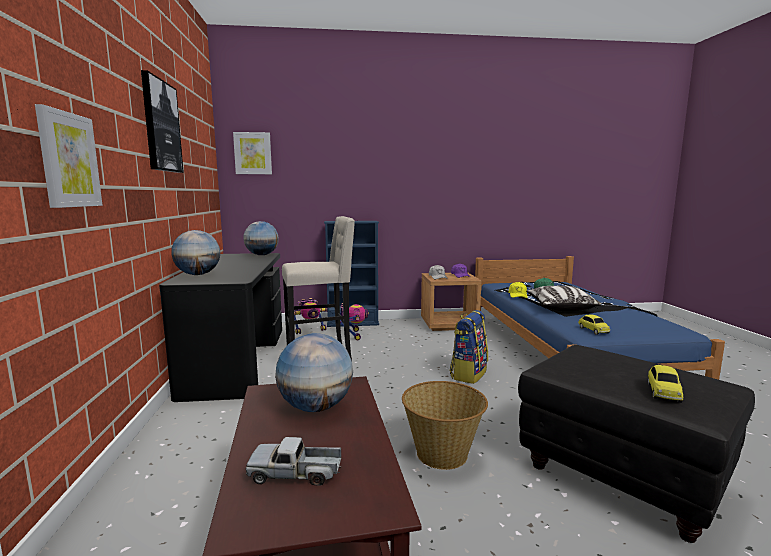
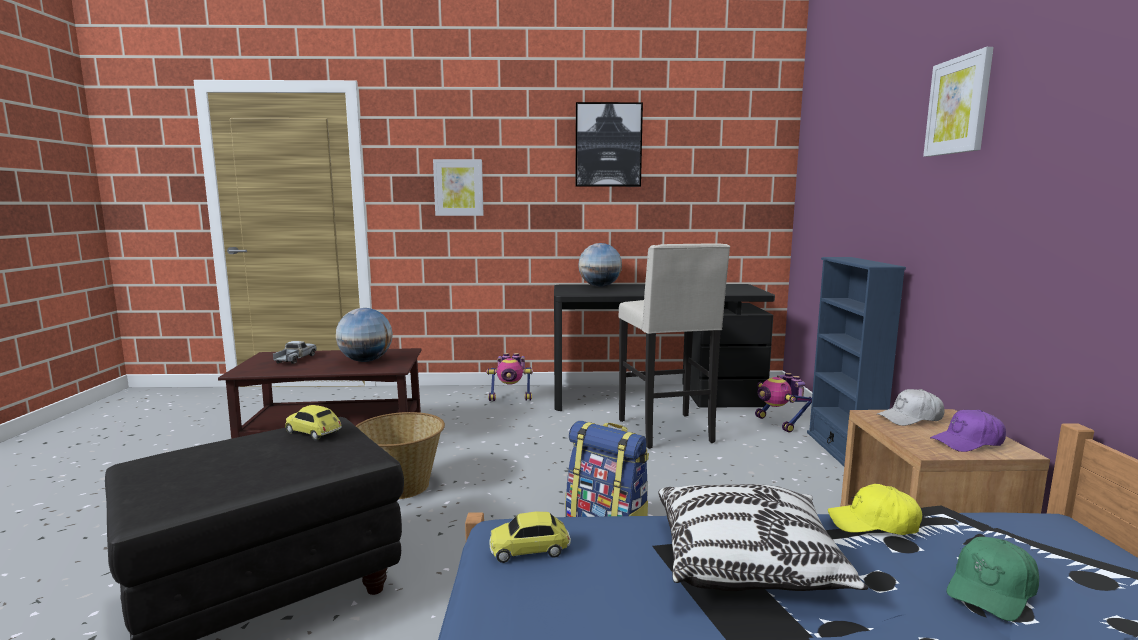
camera: 95 degrees right, 0 degrees up
picture [233,132,272,174] -> picture moved to [923,47,994,157]
globe [243,221,279,255] -> none
toy robot [340,303,369,340] -> toy robot moved to [486,353,533,401]
toy car [648,365,683,403] -> toy car moved to [285,405,342,440]

